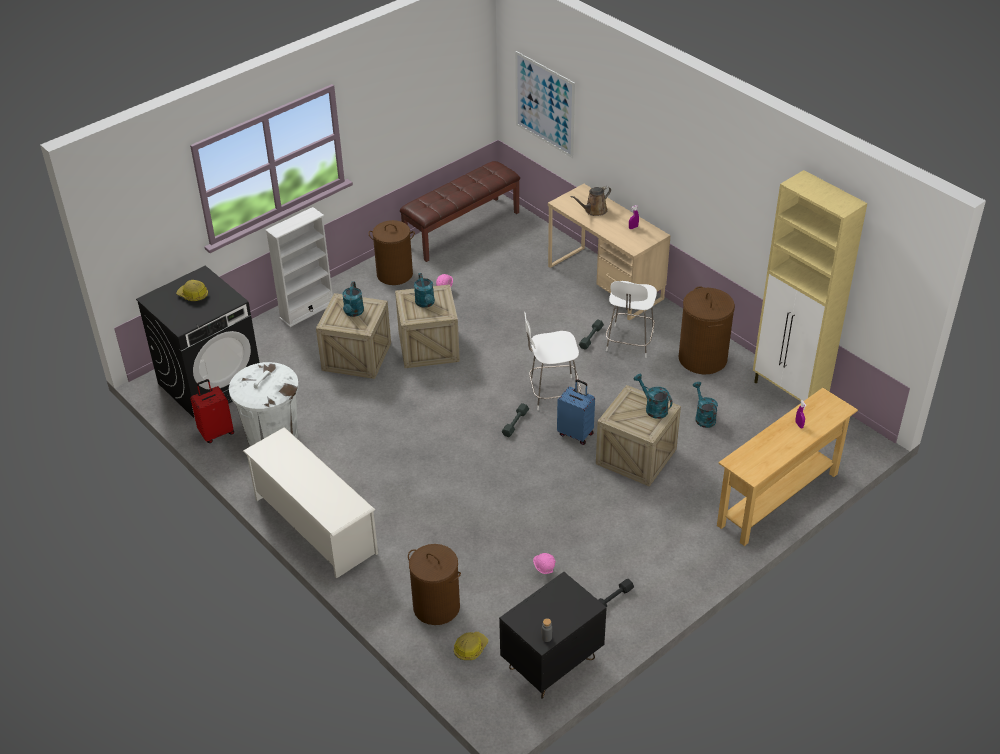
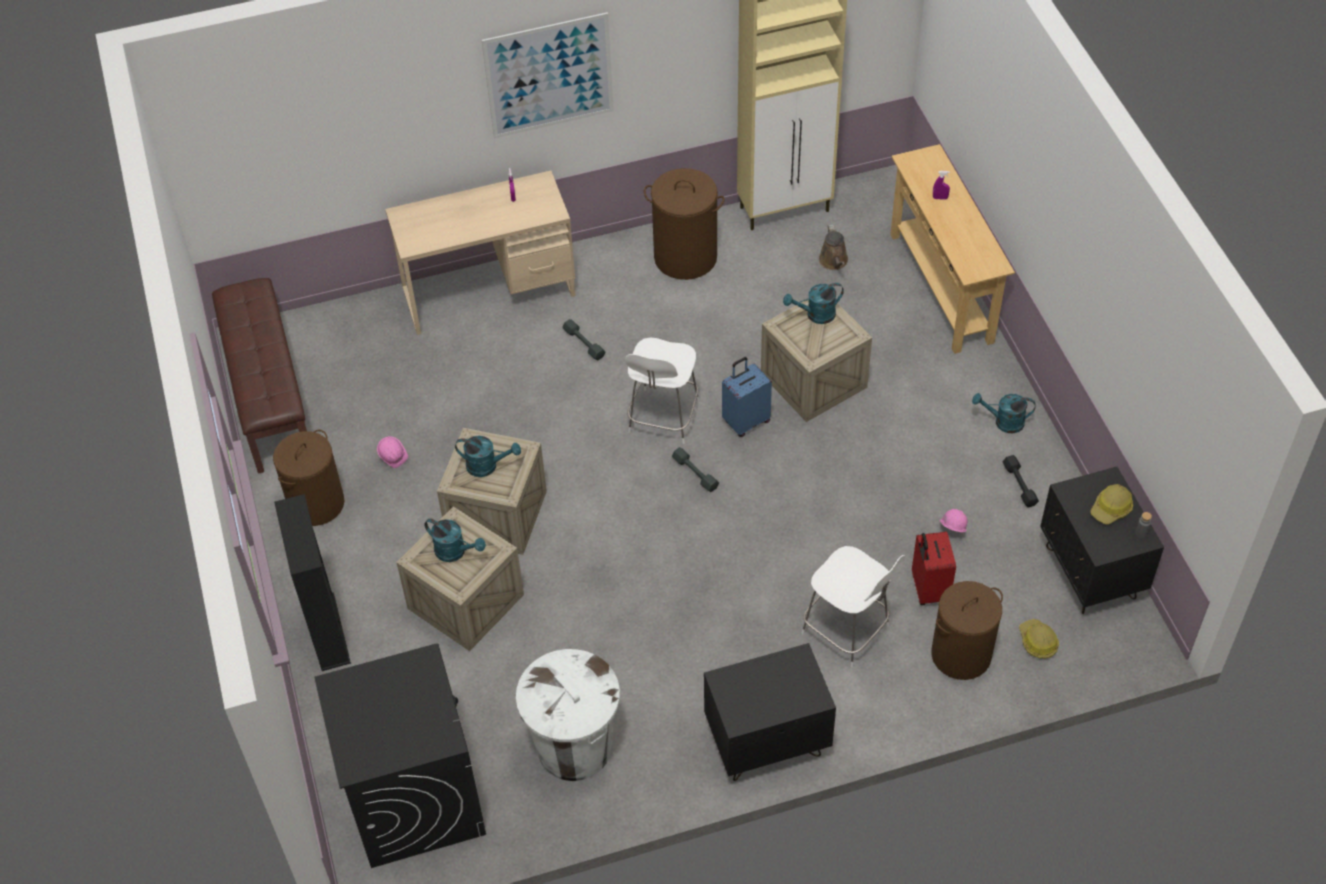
camera: 65 degrees left, 10 degrees up
hard hat [176,280,208,301] -> hard hat moved to [1091,484,1133,525]
red suitcase [190,379,234,443] -> red suitcase moved to [912,532,956,605]
white shoe rack [243,427,378,579] -> black nightstand [704,643,836,781]
white bookcase [265,207,333,327] -> black bookcase [274,494,351,671]
picture [515,51,575,158] -> picture moved to [482,12,614,138]
brown watering can [570,186,611,216] -> brown watering can moved to [819,224,848,270]
white stool [606,281,657,358] -> white stool moved to [801,546,905,667]
turquoise watering can [693,382,718,428] -> turquoise watering can moved to [972,393,1035,433]

